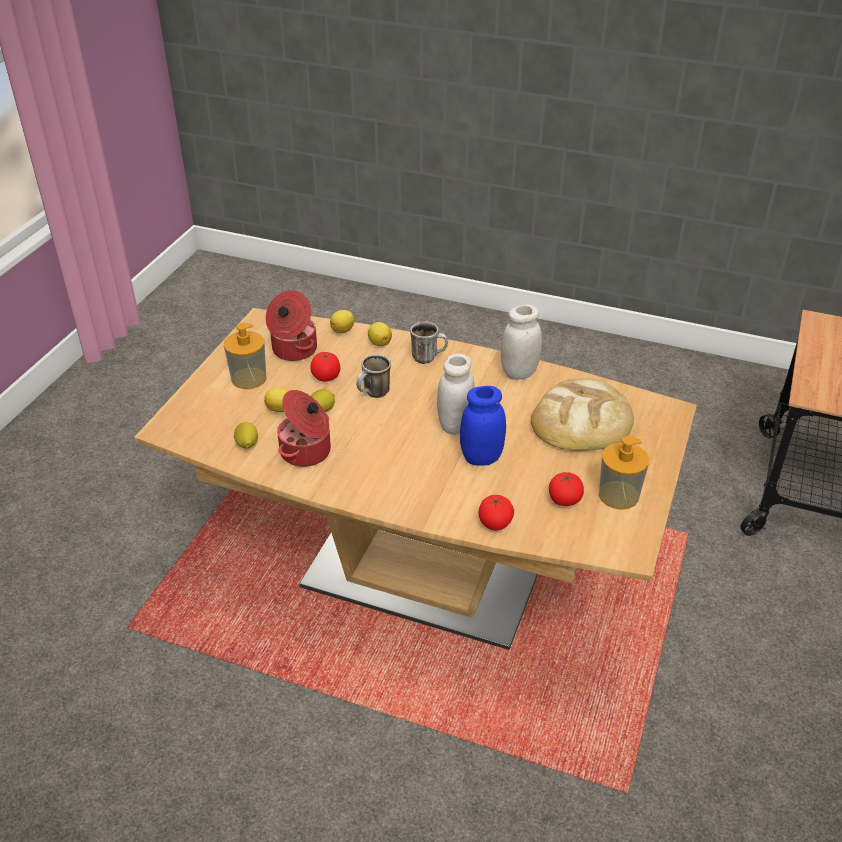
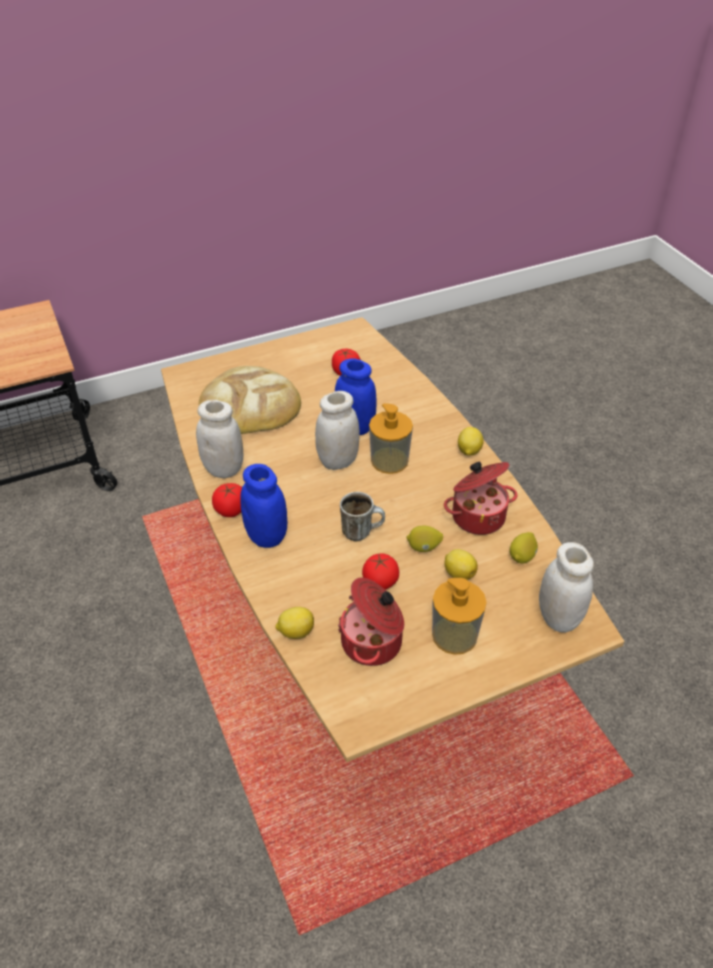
camera: 135 degrees left, 5 degrees up
lemon [368,322,392,346] -> lemon moved to [458,427,484,456]
mug [410,321,448,364] -> blue jar [240,464,287,548]
tomato [479,495,514,530] -> tomato moved to [212,483,242,517]
soap dispenser [599,436,649,510] -> soap dispenser moved to [369,403,413,474]
none -> white jar [539,542,594,633]

